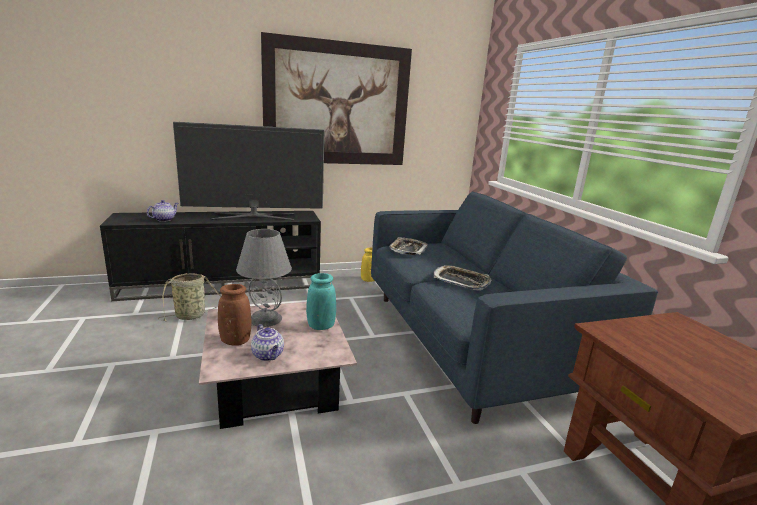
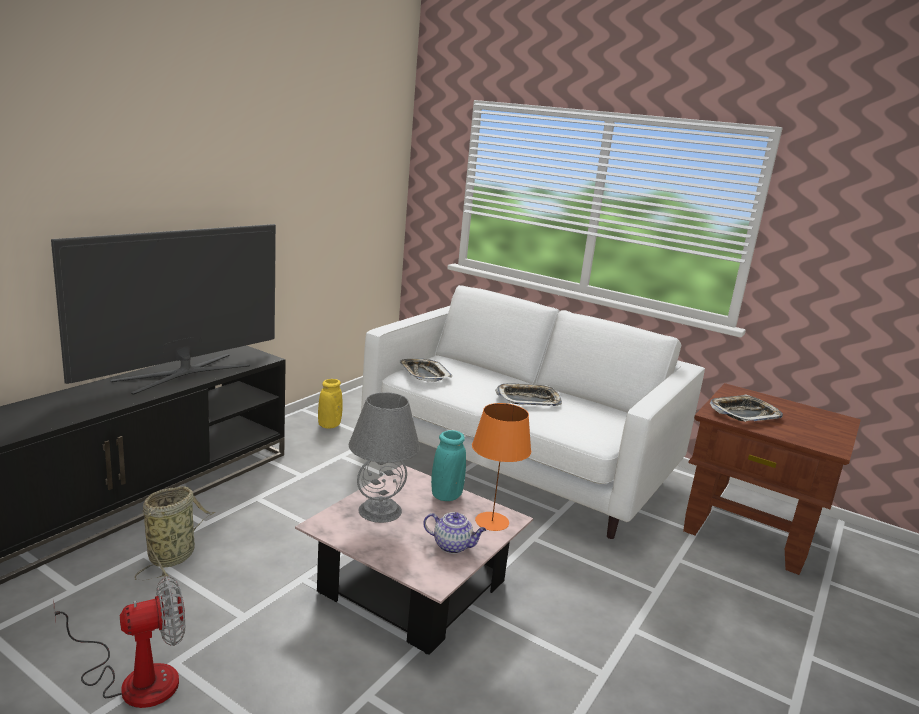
camera: 40 degrees left, 0 degrees up
teapot [147,200,178,222] -> none
brown vase [218,284,251,346] -> none
picture [261,32,412,165] -> none
blue sofa [371,192,658,424] -> white sofa [361,285,705,539]
none -> fan [53,576,185,708]
none -> orange table lamp [472,403,531,531]
none -> tray [710,394,783,422]

